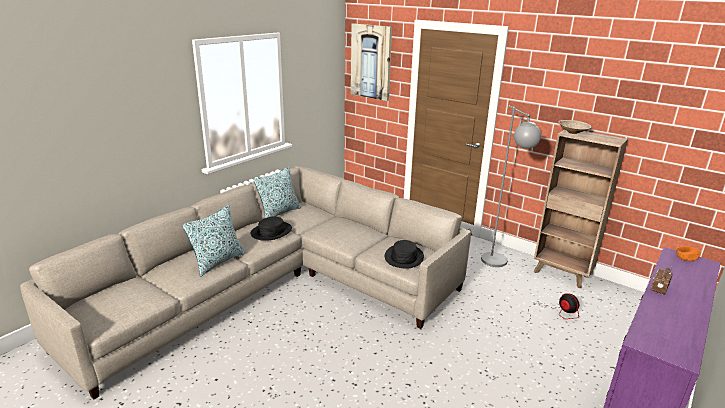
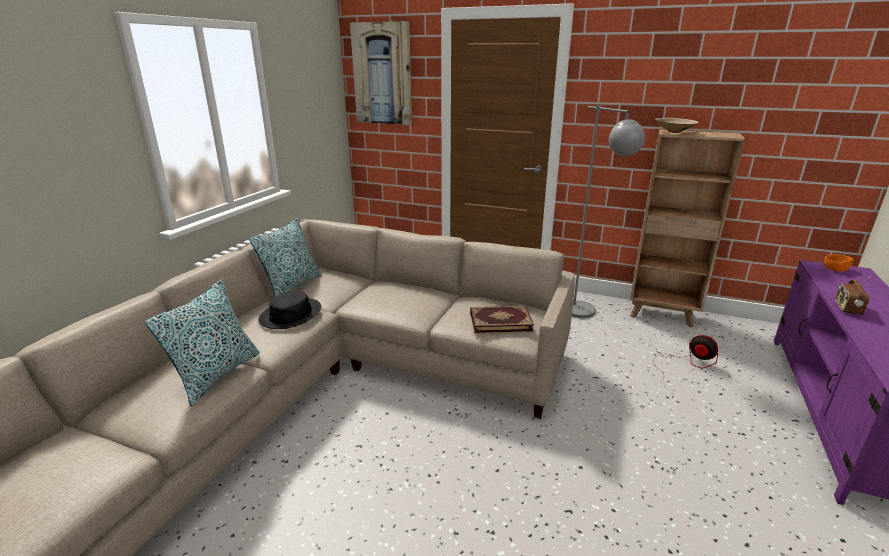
camera: 15 degrees left, 0 degrees up
black hat [385,240,424,268] -> book [470,306,534,333]

